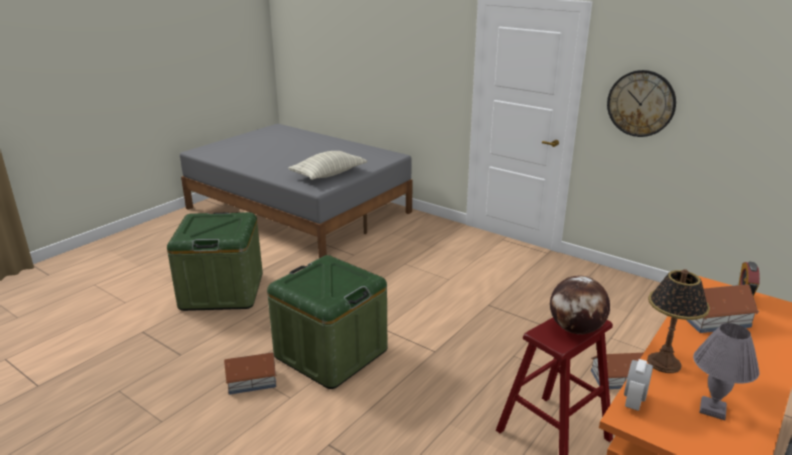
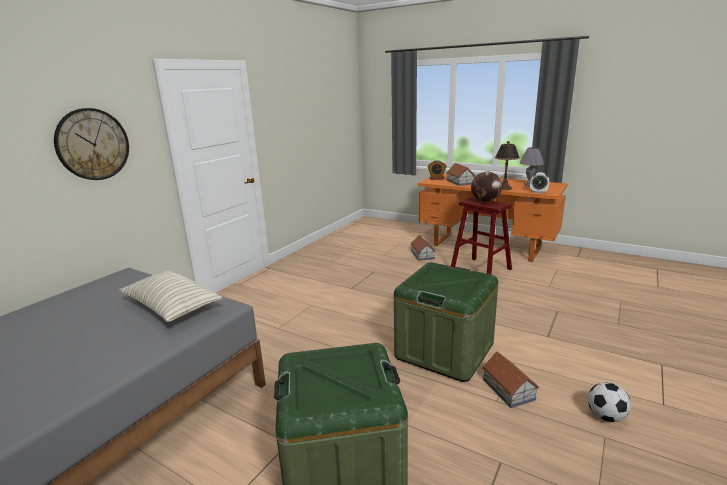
camera: 95 degrees left, 5 degrees down
wall clock [607,70,676,137] -> wall clock moved to [54,108,129,180]
none -> football [588,382,631,422]

